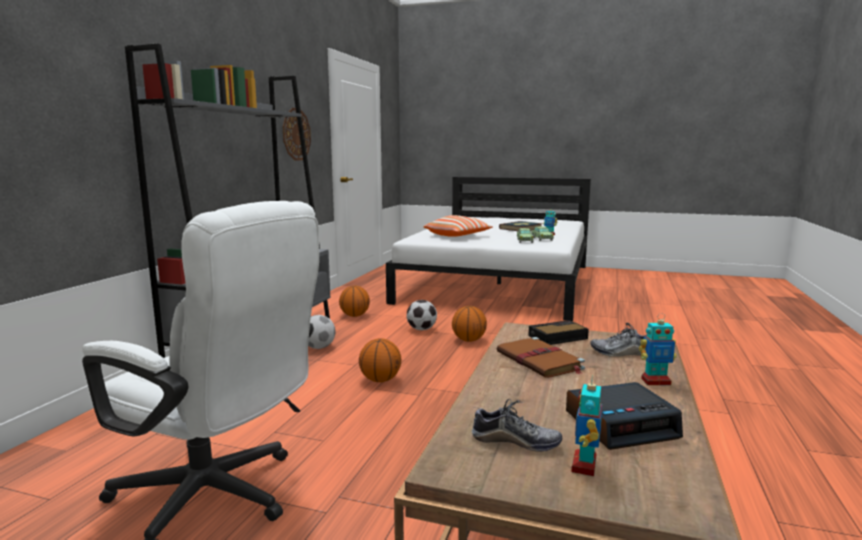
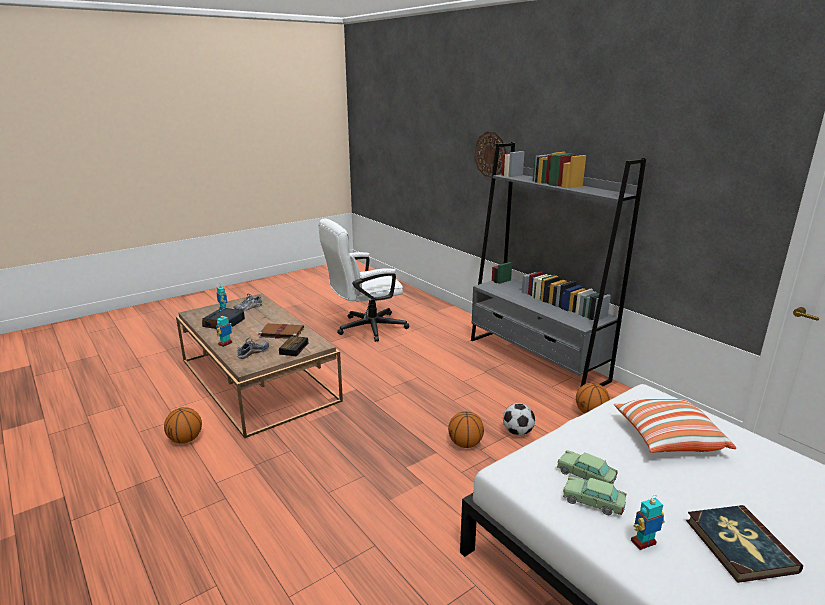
camera: 125 degrees right, 10 degrees up
wall clock [283,108,311,161] -> wall clock moved to [474,131,507,178]
football [308,315,336,349] -> none
basketball [359,338,401,382] -> basketball moved to [164,407,202,444]

